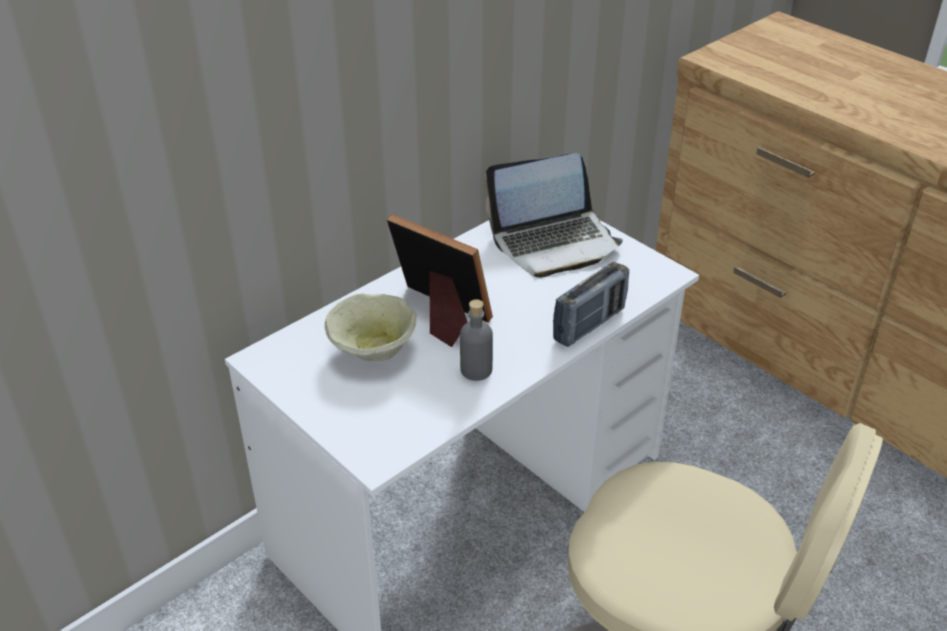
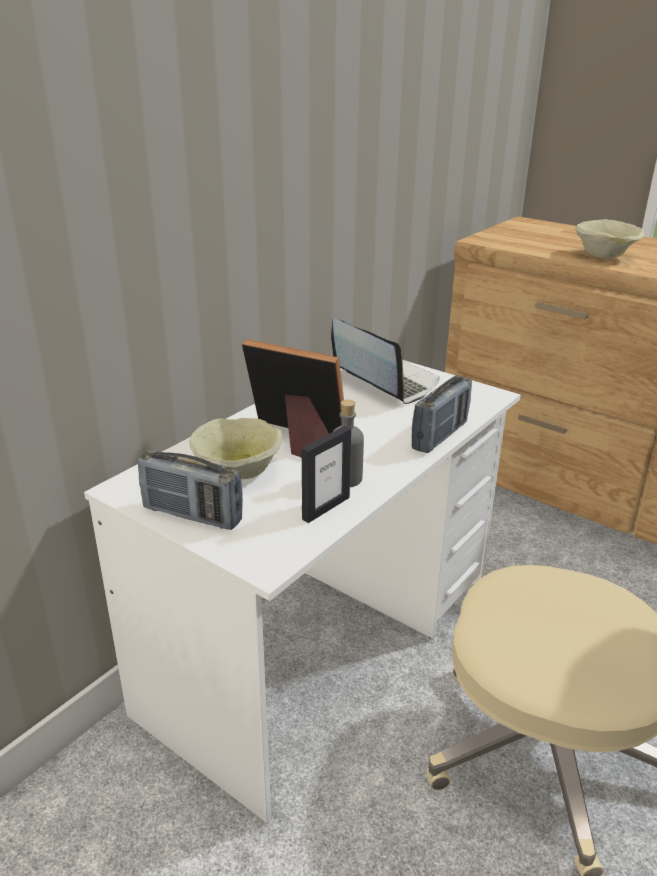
camera: 10 degrees left, 10 degrees down
laptop [486,153,623,278] -> laptop turned 105 degrees counterclockwise [331,318,439,404]
none -> radio [138,450,243,530]
none -> picture frame [302,426,351,523]
none -> beige bowl [575,219,645,258]

